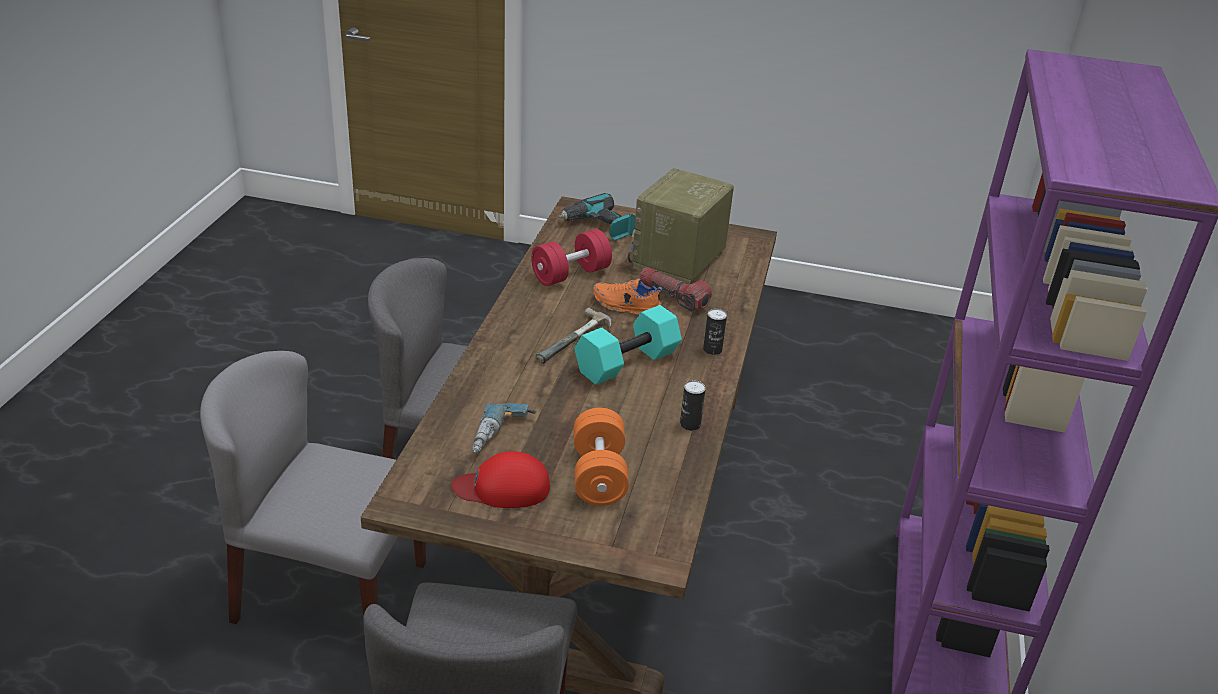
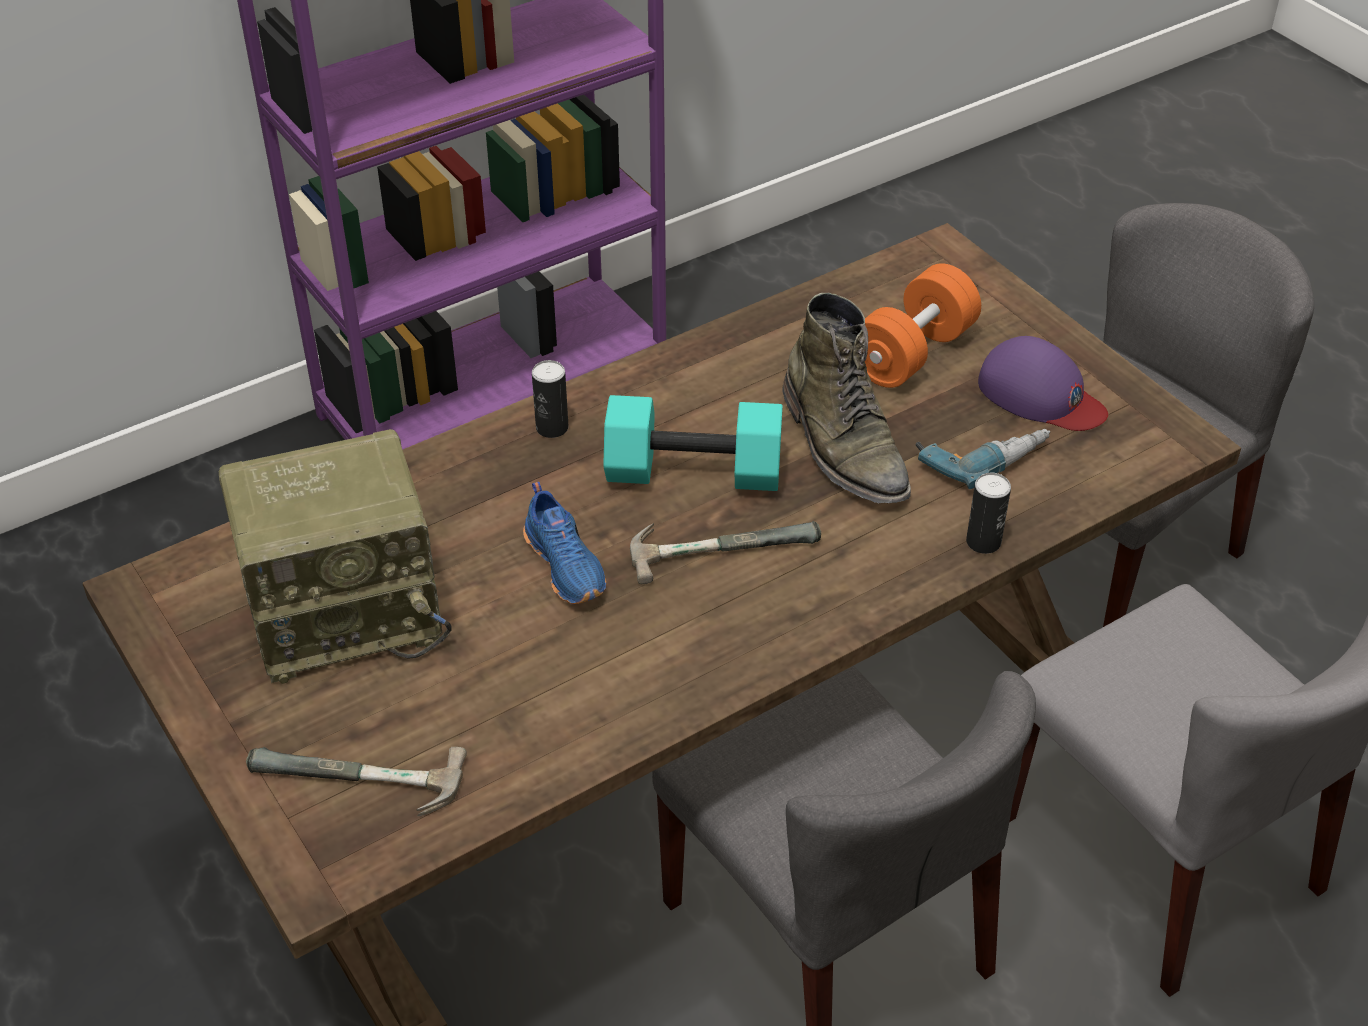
camera: 135 degrees left, 10 degrees up
red cap [451,451,550,508] -> purple cap [978,336,1108,431]
red dumbbell [531,229,612,286] -> none
power drill [558,193,635,240] -> hammer [246,747,467,816]
orange shoe [593,279,662,315] -> blue shoe [523,482,606,604]
flashlight [639,267,712,312] -> none
can [680,380,706,431] -> can moved to [966,473,1011,554]
none -> green boot [782,293,911,504]

